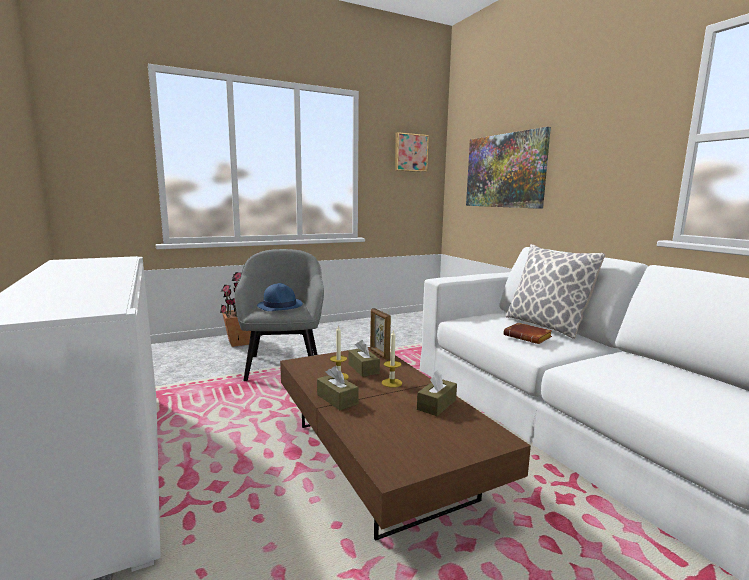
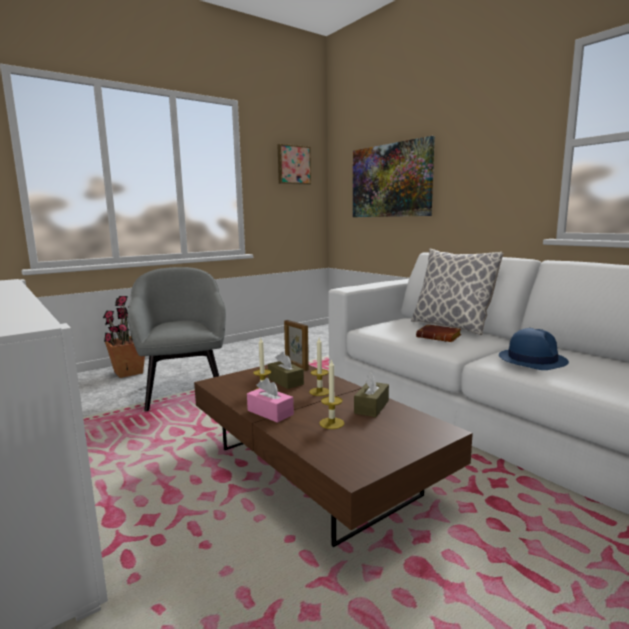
camera: 10 degrees left, 0 degrees up
blue hat [257,283,303,311] -> blue hat moved to [499,328,569,370]
brown tissue box [317,366,358,410] -> pink tissue box [247,378,294,423]
none -> candle [319,359,344,429]

